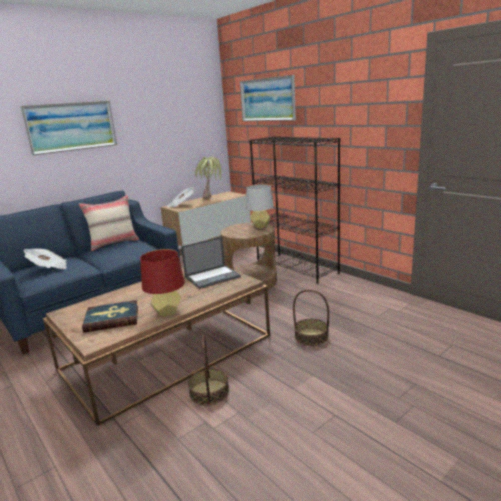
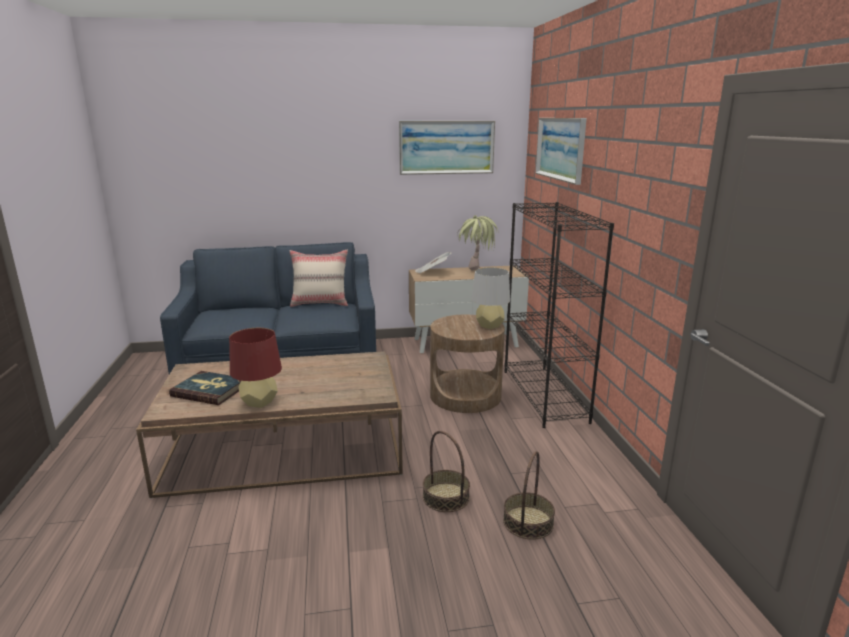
camera: 30 degrees right, 0 degrees up
picture [21,101,117,155] -> picture moved to [399,121,495,175]
newspaper [24,249,67,269] -> none
laptop [181,237,241,289] -> none
basket [188,335,229,406] -> basket moved to [503,451,555,540]

